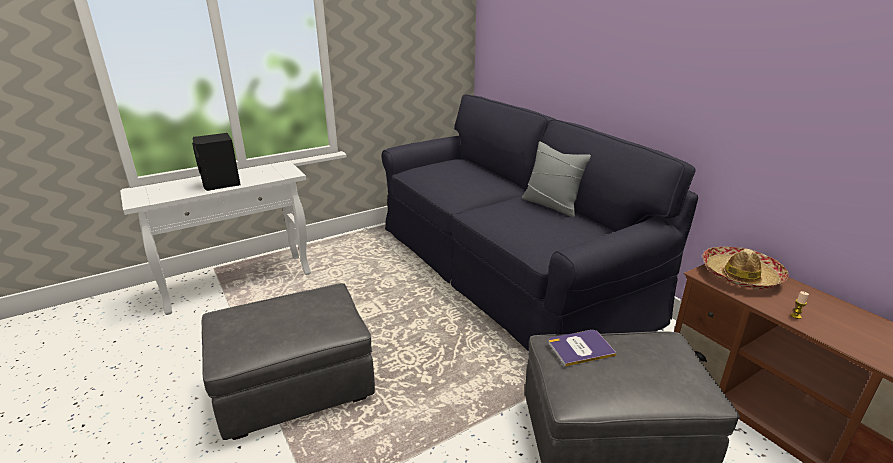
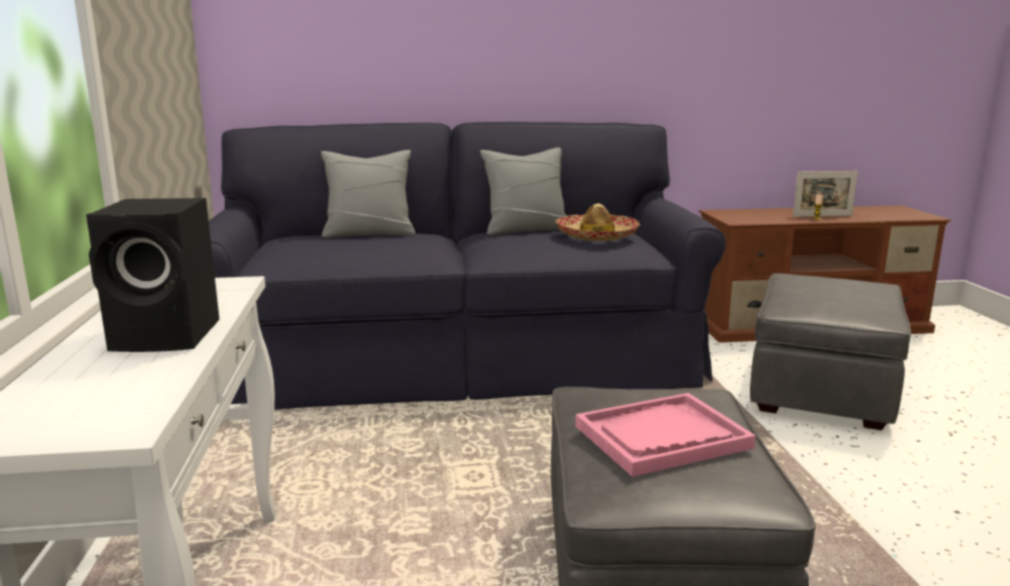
camera: 65 degrees left, 10 degrees down
book [548,330,617,367] -> none
hat [702,246,789,289] -> hat moved to [555,204,640,241]
none -> grey pillow [321,150,415,238]
none -> pink tray [576,393,756,477]
none -> picture frame [793,171,858,217]

